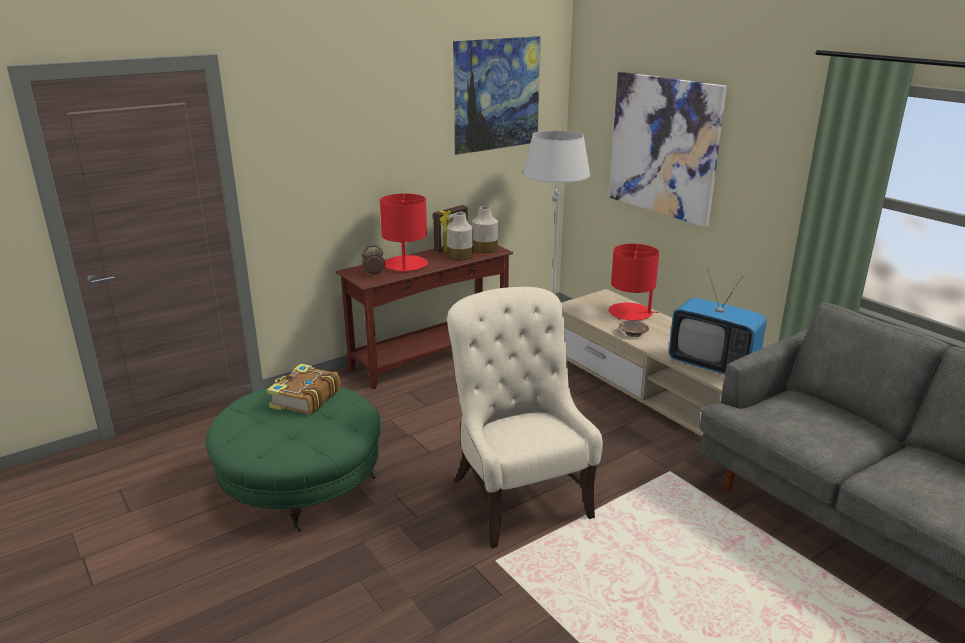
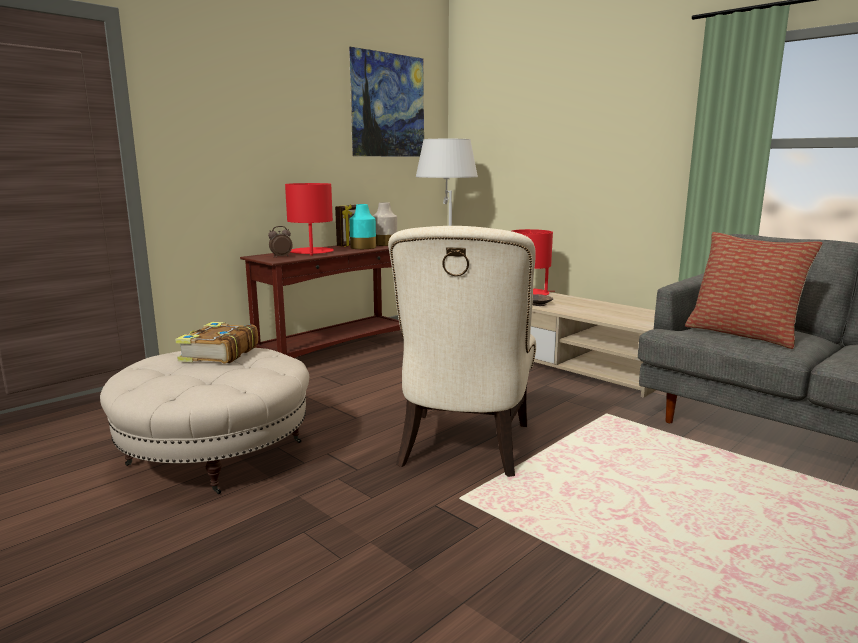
camera: 10 degrees left, 10 degrees down
green ottoman [206,387,381,532] -> beige ottoman [100,348,309,494]
beige vase [447,212,473,260] -> turquoise vase [350,204,376,249]
beige armchair [447,287,603,549] -> beige armchair turned 135 degrees counterclockwise [388,226,536,477]
picture [609,72,727,227] -> none
television [668,268,767,375] -> none
none -> pillow [685,232,823,349]

